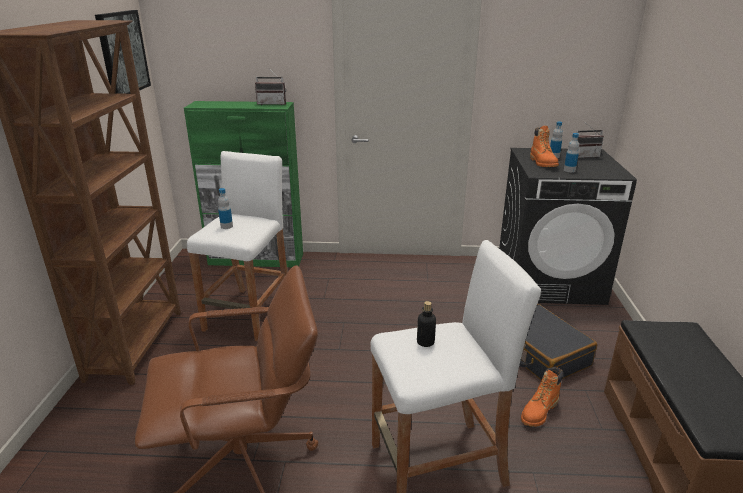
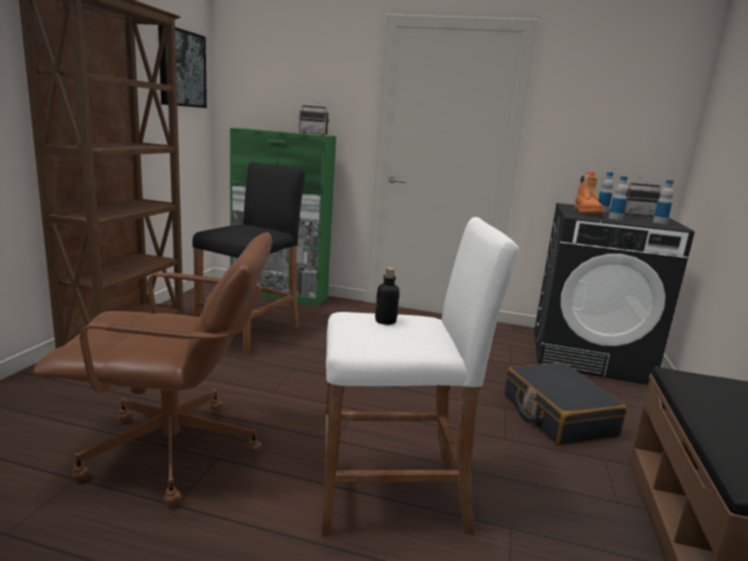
camera: 10 degrees right, 10 degrees down
white stool [187,151,288,341] -> black stool [192,162,305,355]
bottle [218,188,233,229] -> bottle moved to [653,180,674,224]
orange boot [521,367,563,427] -> none

